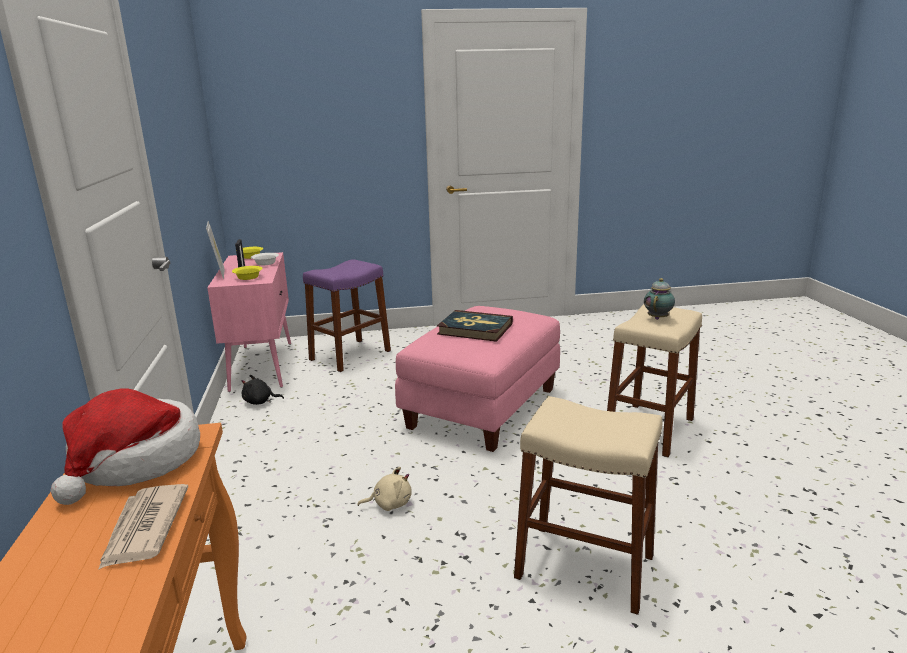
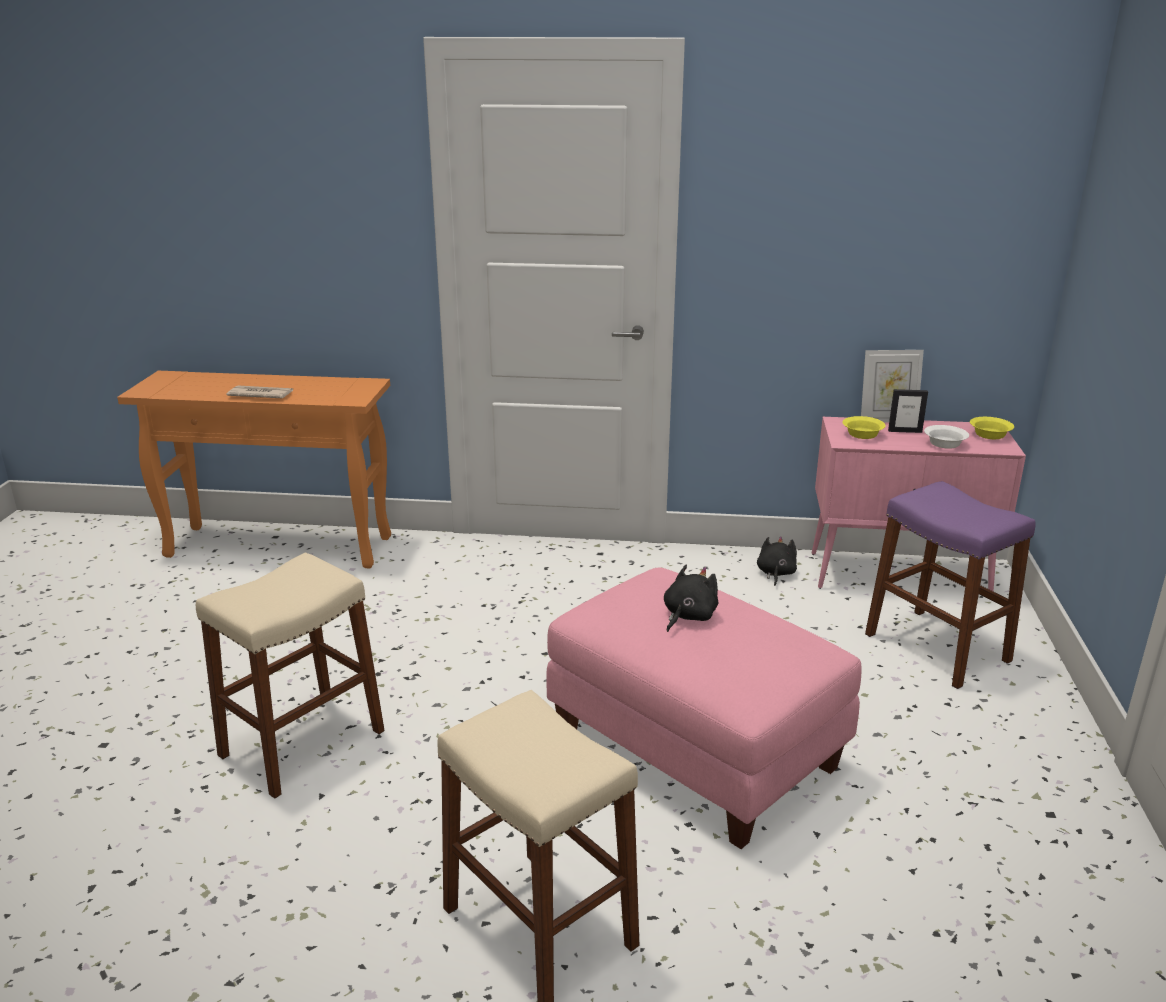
camera: 105 degrees right, 5 degrees up
hat [50,389,200,505] -> none
beige plush toy [357,467,412,511] -> none
book [437,310,513,342] -> black plush toy [664,565,718,632]
teapot [644,278,675,320] -> none

